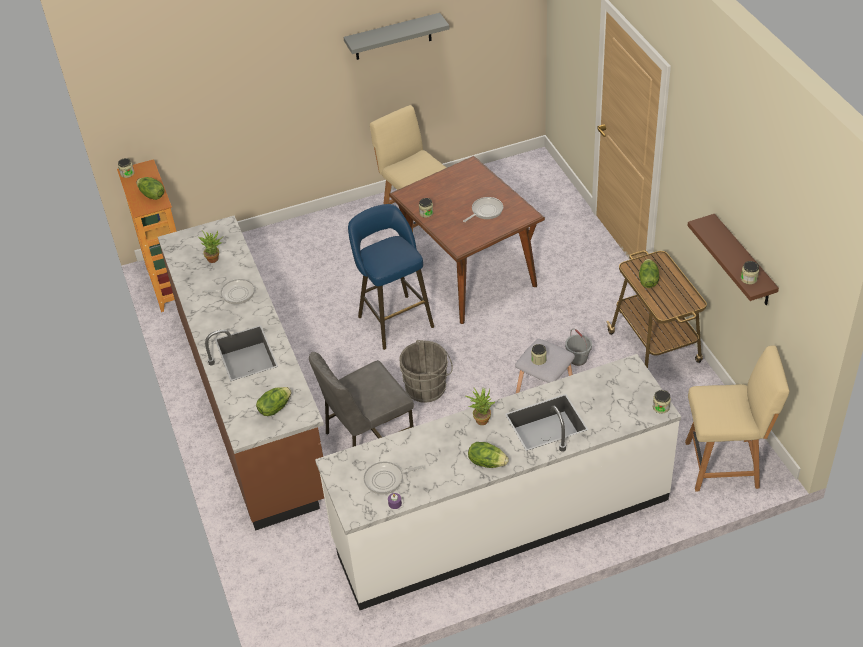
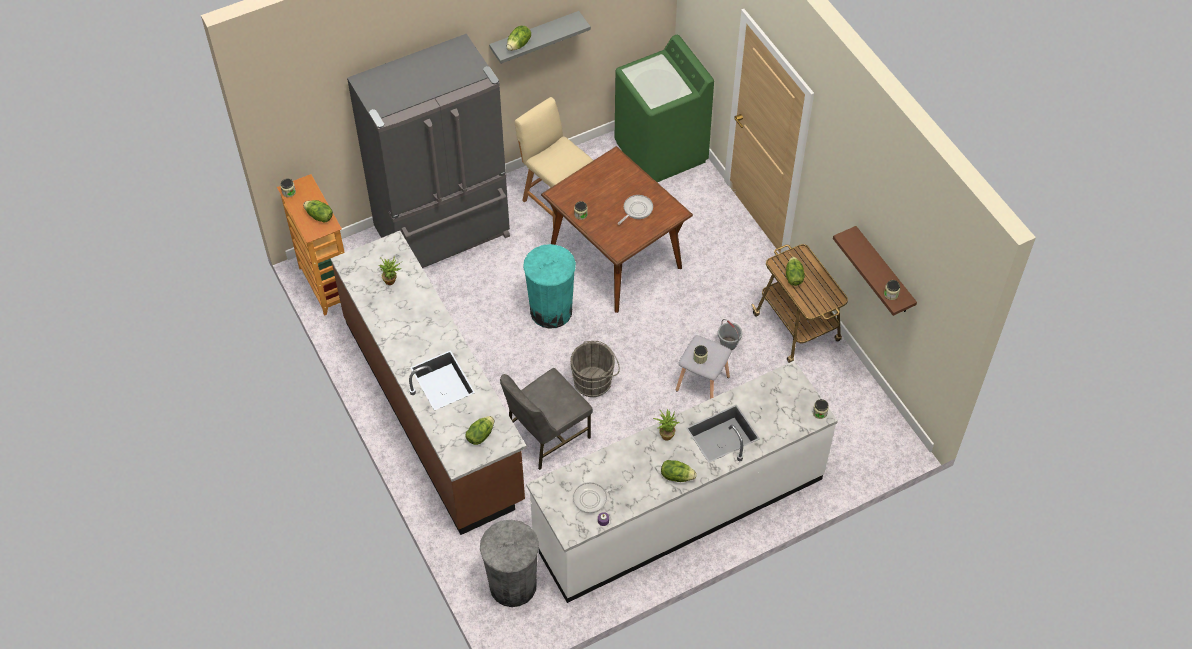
camera: 10 degrees left, 10 degrees up
frying pan [202,279,255,304] -> none
blue stool [348,204,434,350] -> turquoise trash can [523,244,576,329]
beige chair [685,345,790,491] -> none
none -> grey fridge [347,34,510,268]
none -> grey trash can [480,520,539,607]
none -> lettuce [507,26,531,51]
none -> green washing machine [615,35,714,182]

